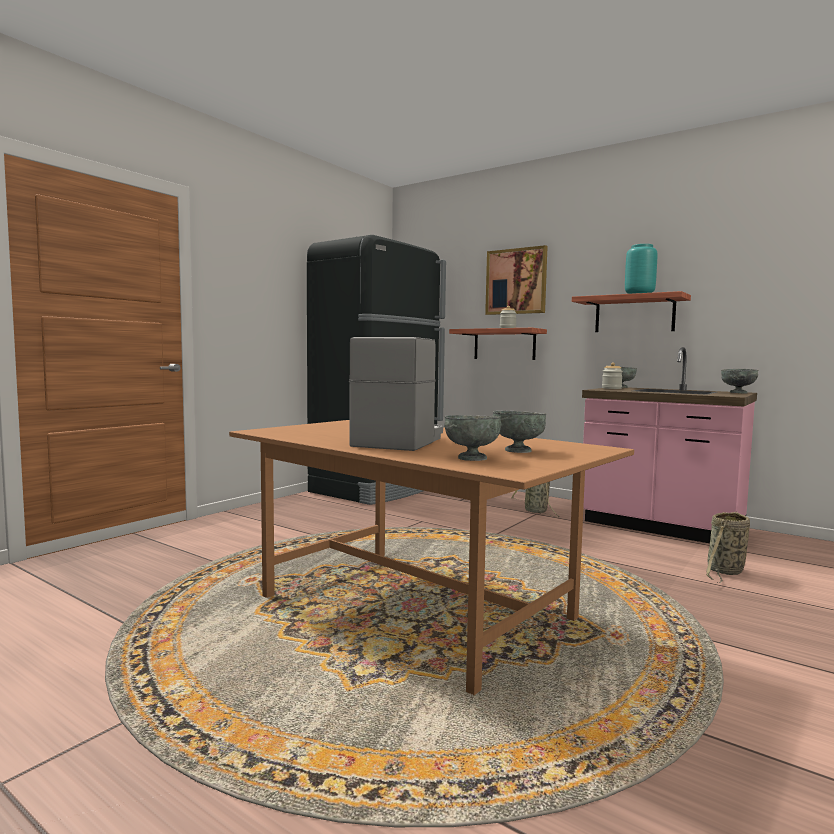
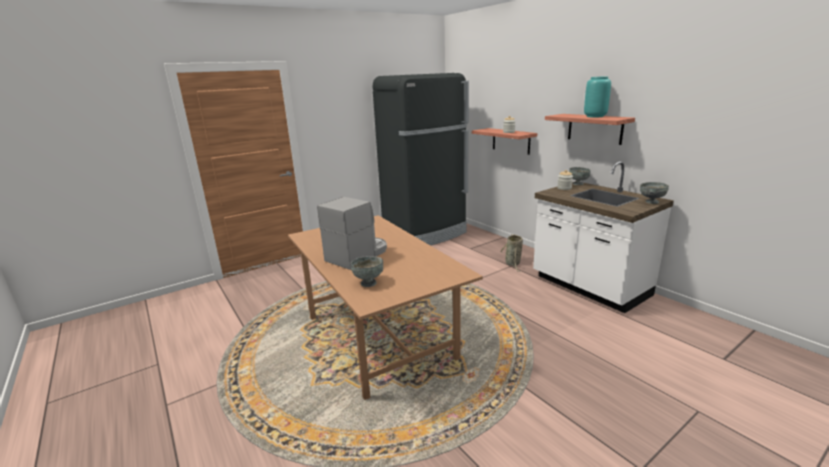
camera: 20 degrees right, 15 degrees up
picture [485,245,548,315] -> none
grey bowl [493,411,546,453] -> none
pink counter [582,347,757,543] -> white counter [533,161,674,313]
basket [706,512,750,583] -> none

